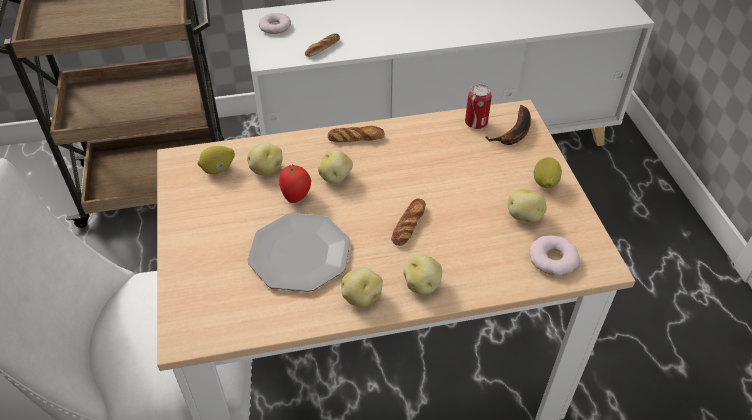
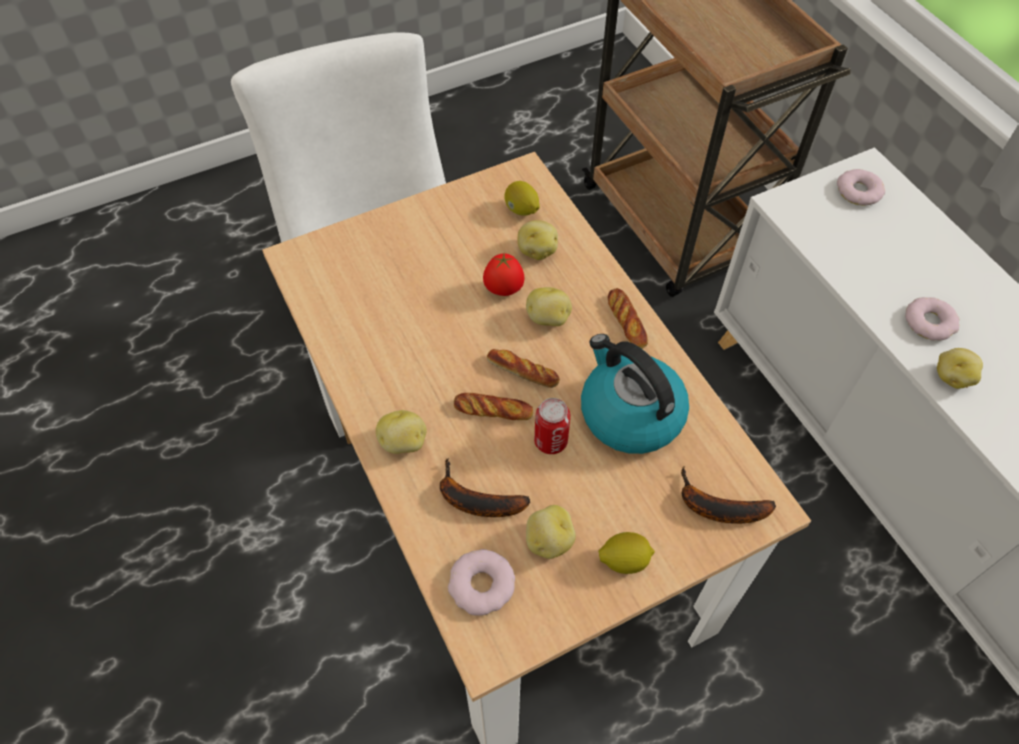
camera: 75 degrees right, 10 degrees up
plate [247,213,350,292] -> none
bread [305,33,340,57] -> bread moved to [487,349,560,388]
potato [341,267,383,307] -> potato moved to [937,348,983,389]
can [465,84,492,129] -> can moved to [534,398,570,454]
none -> banana [440,458,530,517]
none -> kettle [581,334,689,454]
none -> donut [905,297,959,341]

